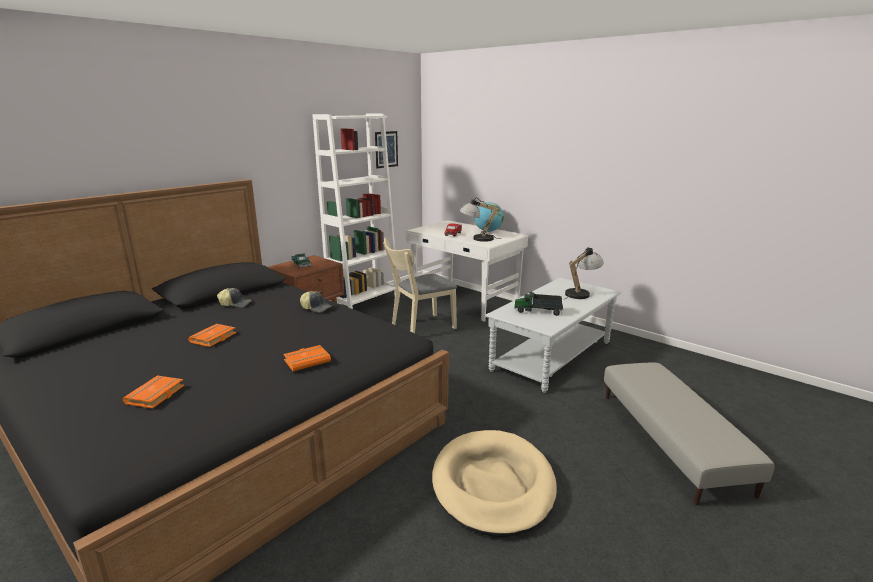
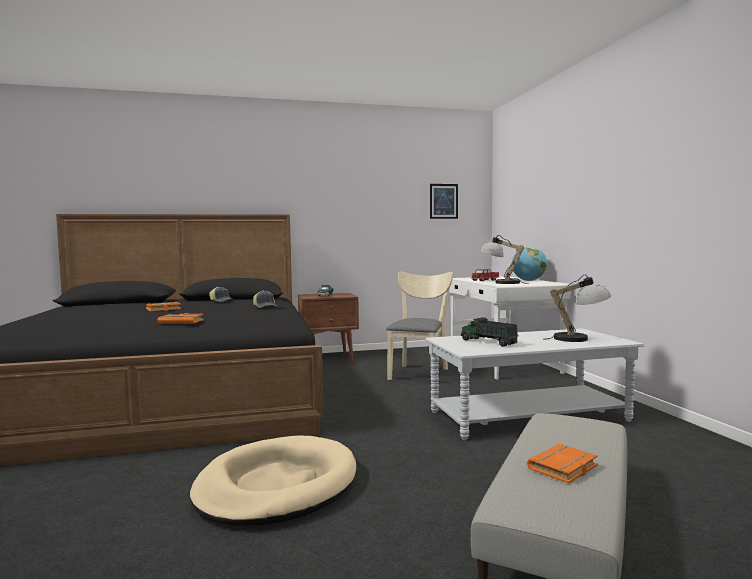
camera: 35 degrees right, 15 degrees down
orange book [123,376,184,409] -> orange book moved to [527,444,598,483]
white bookcase [312,113,397,309] -> none
beige chair [383,238,457,333] -> beige chair turned 105 degrees clockwise [386,271,453,380]

